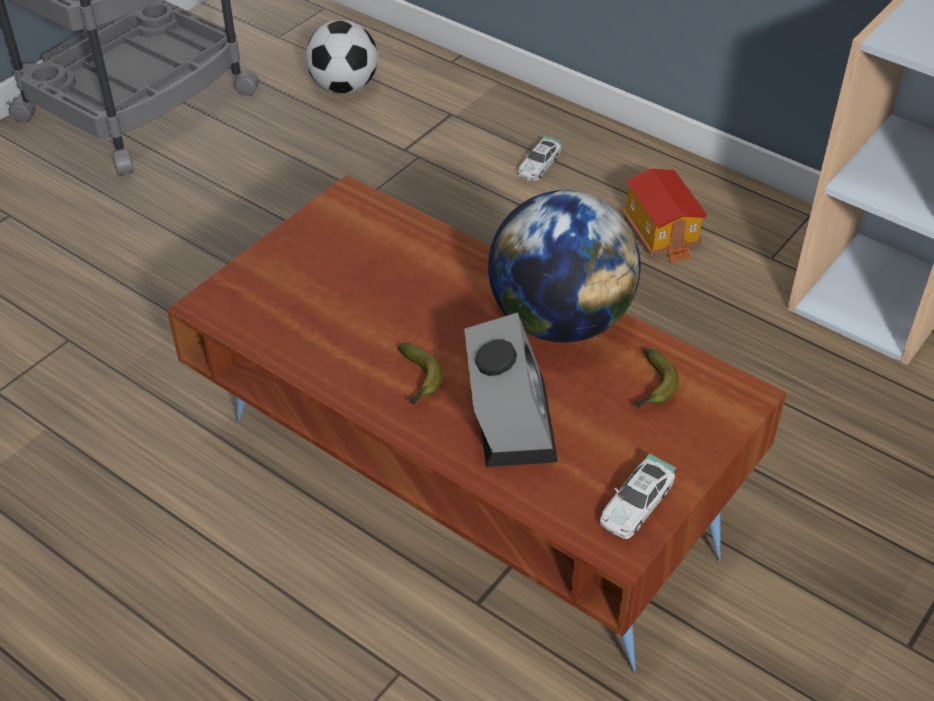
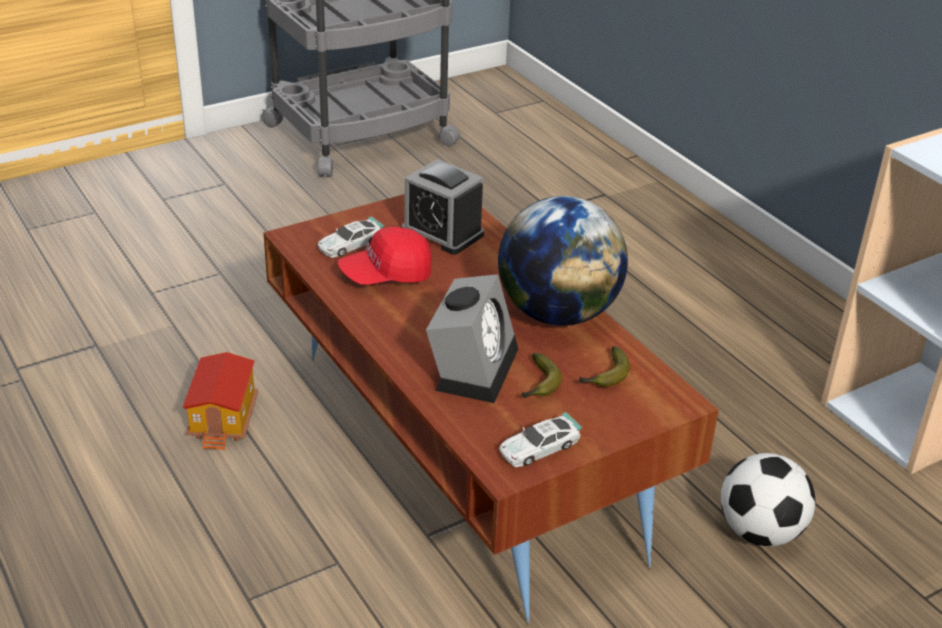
camera: 20 degrees right, 10 degrees down
football [306,20,378,94] -> football moved to [721,453,815,546]
banana [398,345,443,405] -> banana moved to [522,353,562,398]
toy car [518,136,562,181] -> toy car moved to [317,216,384,258]
toy house [622,168,708,263] -> toy house moved to [183,352,258,450]
none -> red cap [338,227,431,285]
none -> alarm clock [402,159,484,255]

